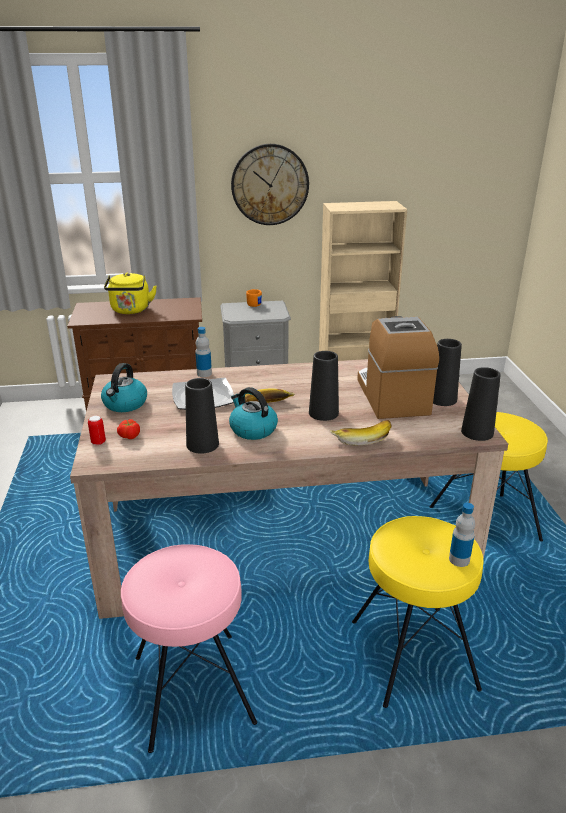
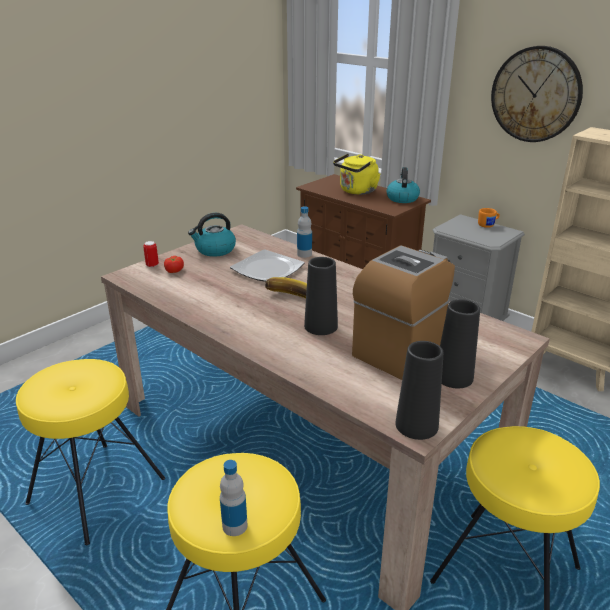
camera: 50 degrees right, 0 degrees up
pink stool [121,544,257,753] -> yellow stool [16,359,165,545]
black vase [185,378,219,454] -> none
kettle [229,387,278,440] -> kettle moved to [386,167,420,203]
banana [330,420,392,445] -> none

